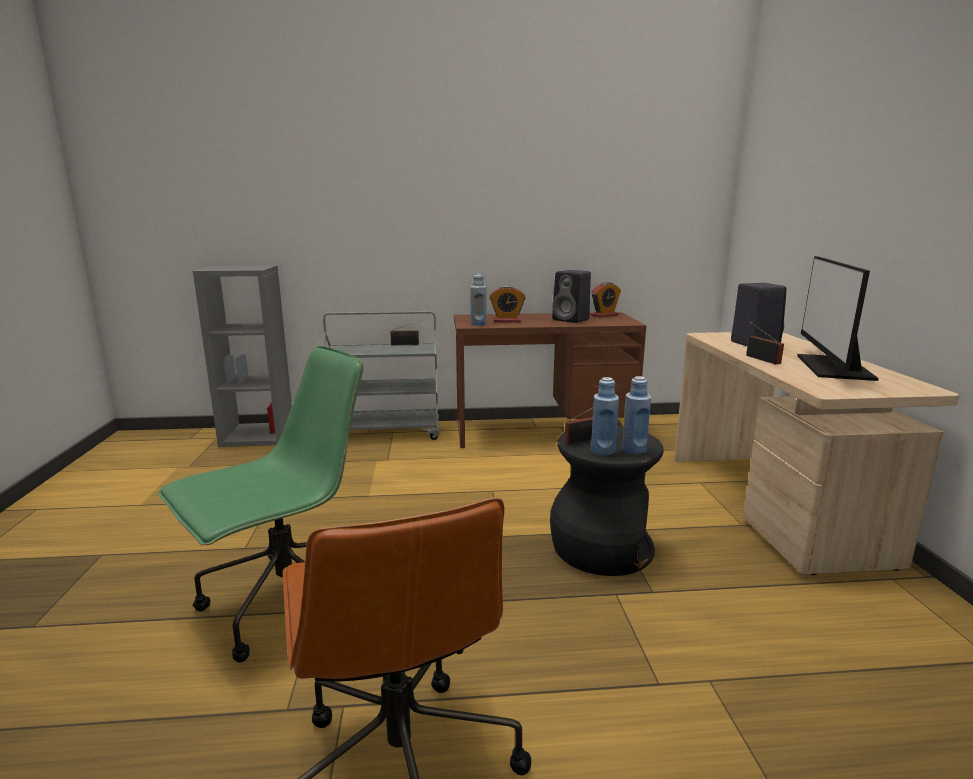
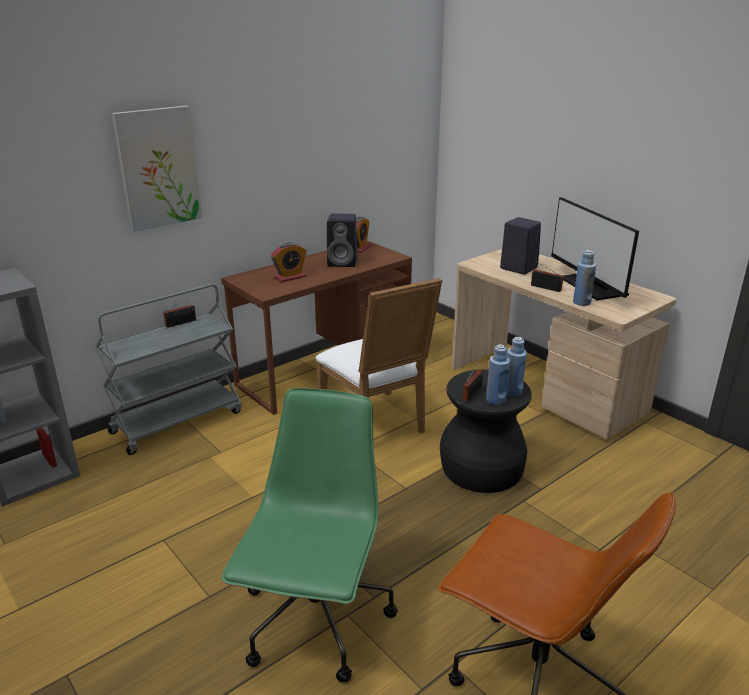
camera: 35 degrees left, 10 degrees up
blue bottle [470,274,486,326] -> blue bottle moved to [573,250,596,306]
none -> picture [112,106,202,232]
none -> white chair [316,278,442,434]

